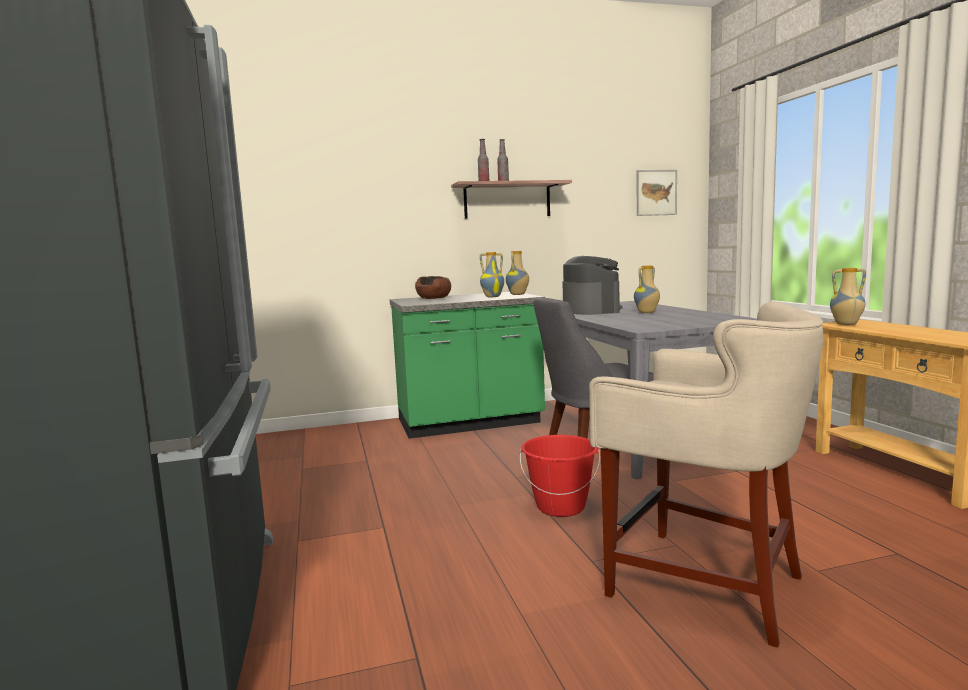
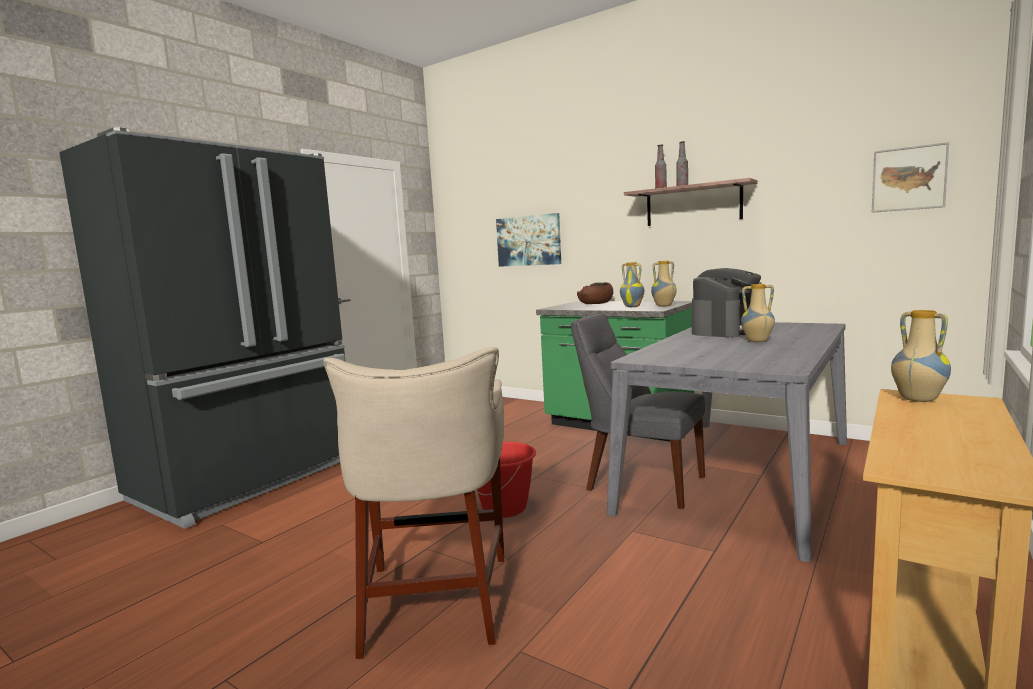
camera: 50 degrees right, 0 degrees up
none -> picture [496,213,561,267]

